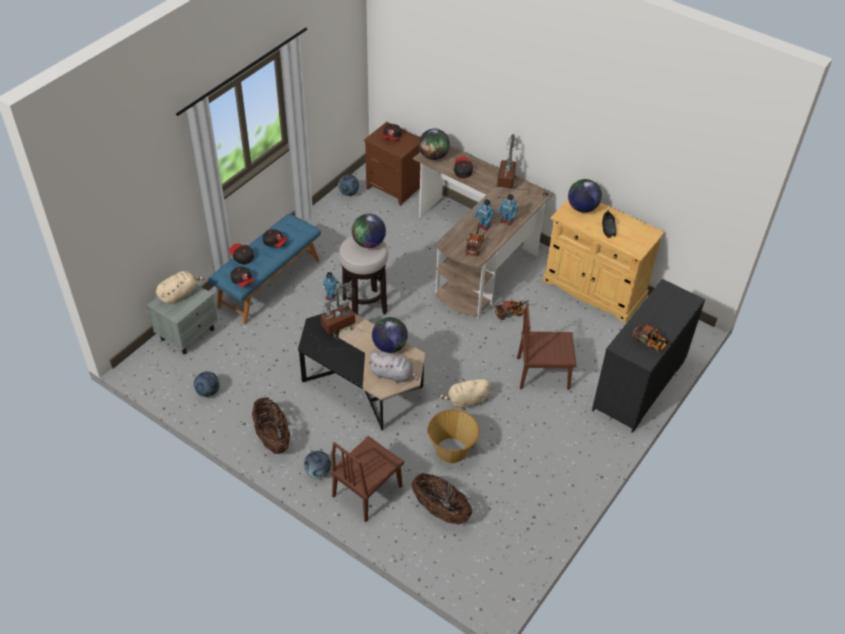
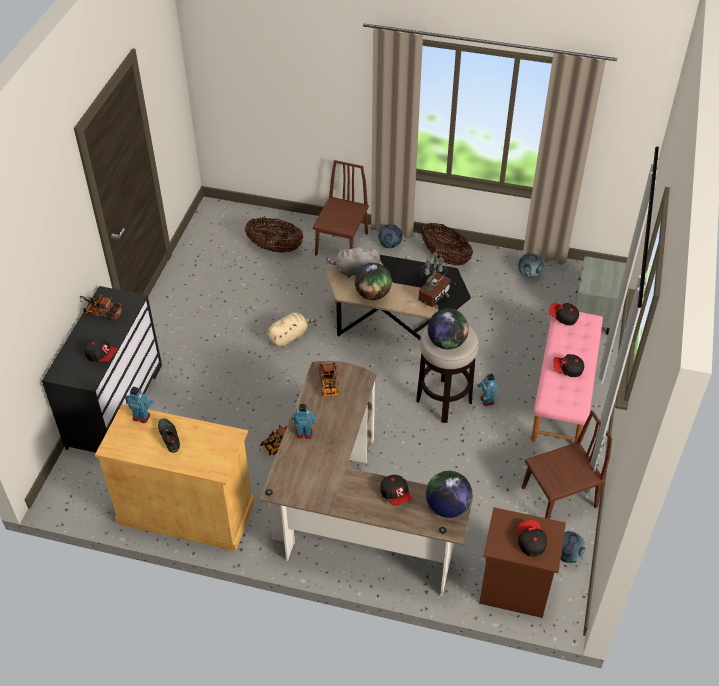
camera: 160 degrees right, 0 degrees up
beige plush toy [156,271,205,304] -> none
blue bench [209,213,321,324] -> pink bench [531,312,603,443]
cap [229,243,254,265] -> cap moved to [85,339,118,362]
basket [428,409,479,463] -> none
toy robot [474,199,494,230] -> toy robot moved to [125,387,154,423]
table lamp [495,134,528,203] -> none
brown chair [517,303,577,390] -> brown chair moved to [522,410,613,519]
globe [568,179,602,213] -> none

